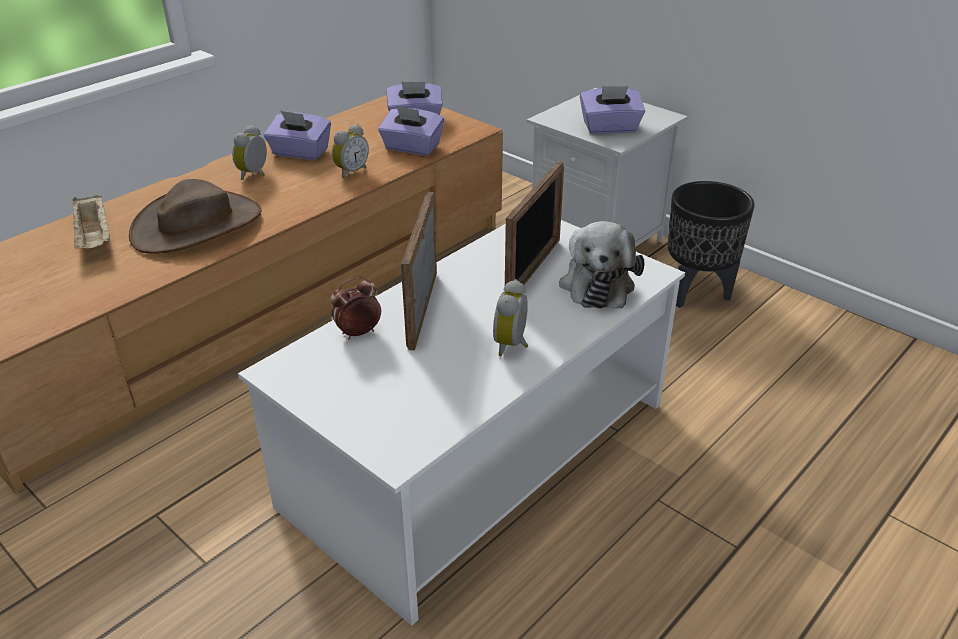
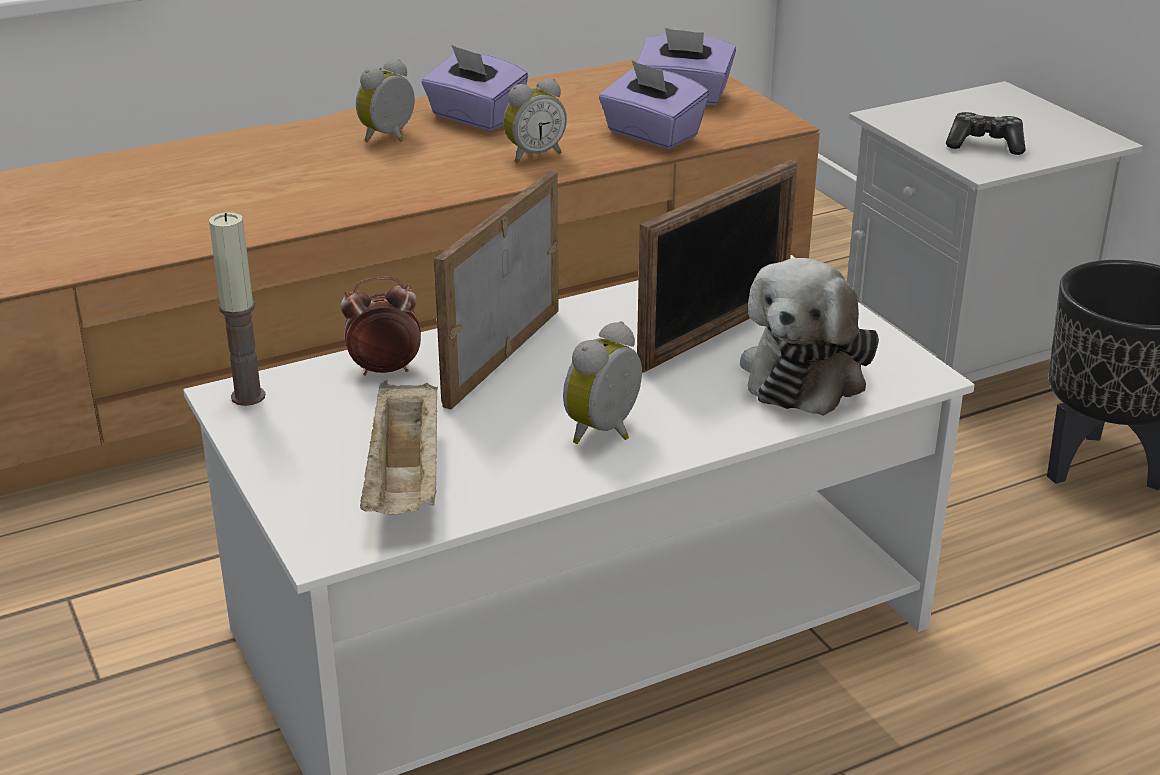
camera: 20 degrees right, 5 degrees down
beige tray [73,195,110,249] -> beige tray moved to [360,380,438,514]
brown hat [129,179,261,254] -> none
purple tissue box [580,86,645,134] -> game controller [946,112,1026,155]
none -> candle [209,212,265,406]

